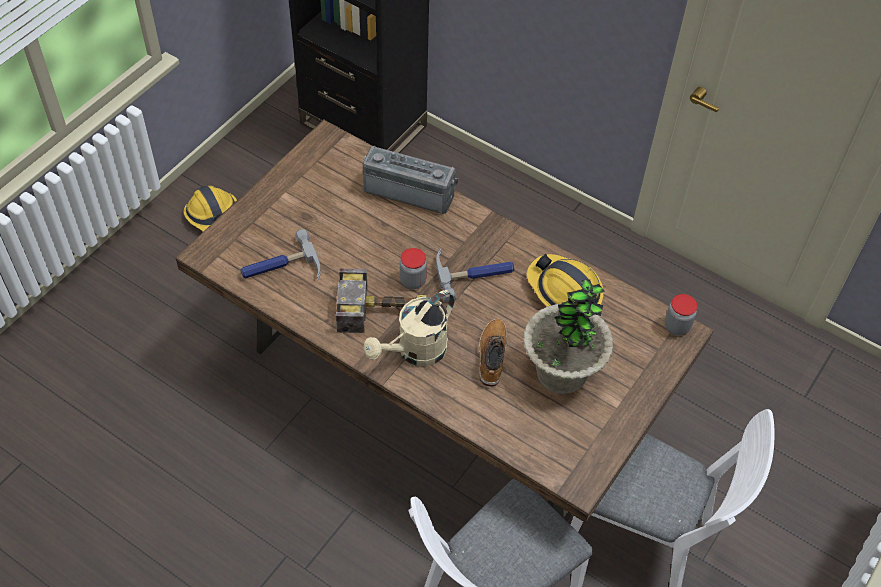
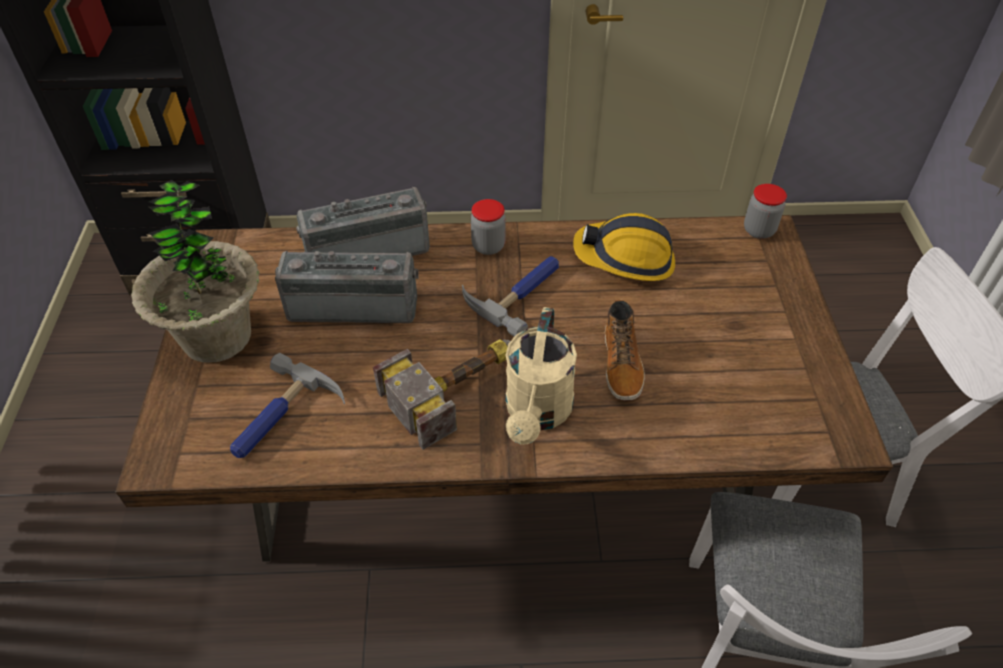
camera: 35 degrees left, 5 degrees down
hard hat [183,186,237,232] -> none
jar [400,248,427,289] -> jar moved to [471,199,506,255]
boot [479,319,507,386] -> boot turned 150 degrees counterclockwise [605,300,645,401]
potted plant [523,279,614,394] -> potted plant moved to [131,180,260,363]
none -> radio [275,251,418,323]

